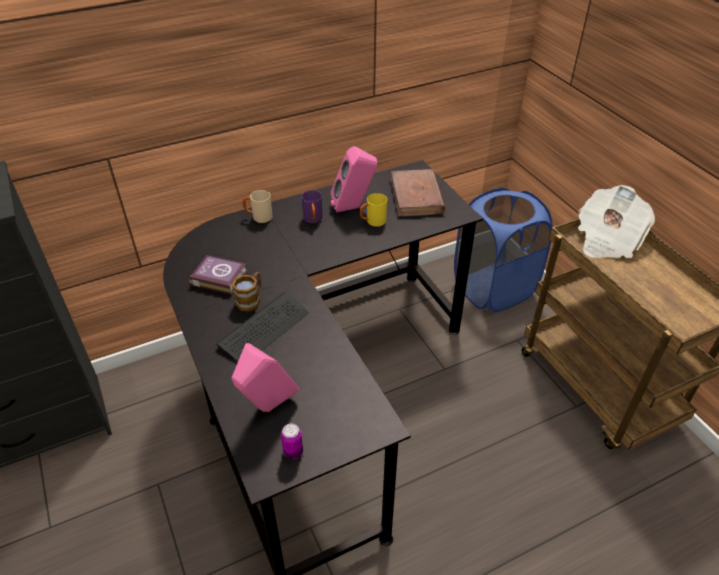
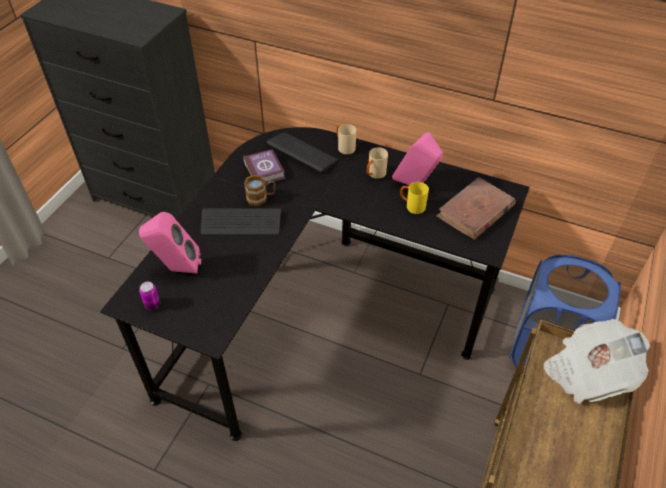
camera: 50 degrees right, 5 degrees up
purple mug [302,190,322,223] -> beige mug [367,147,388,178]
none -> keyboard [267,133,338,173]

